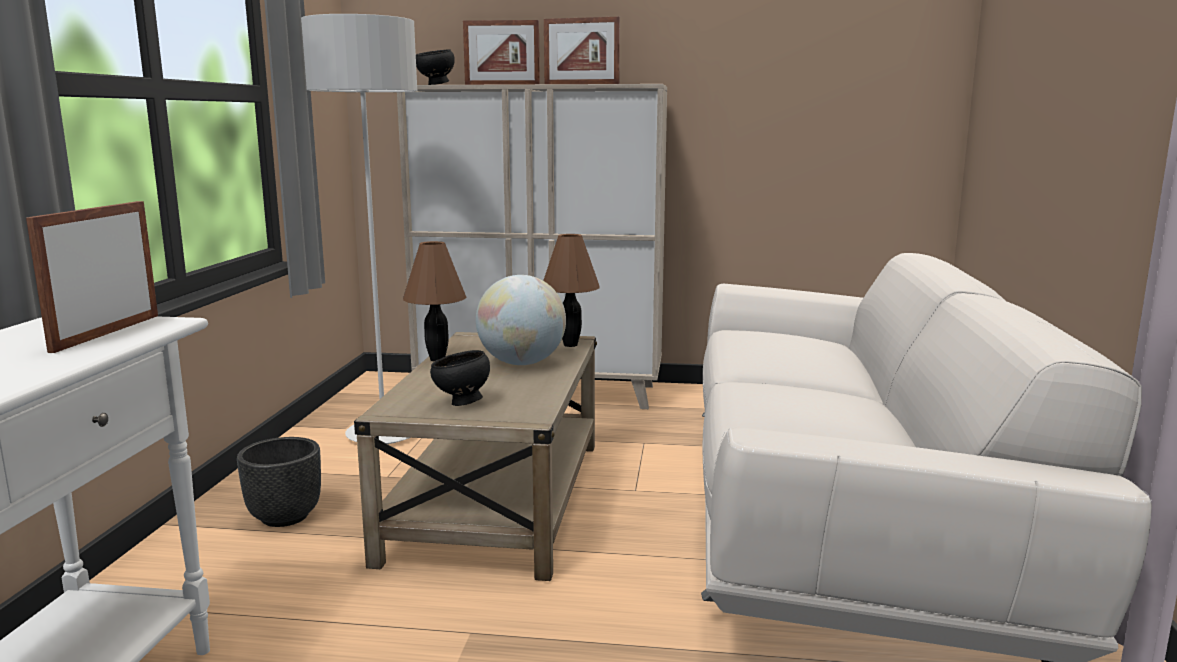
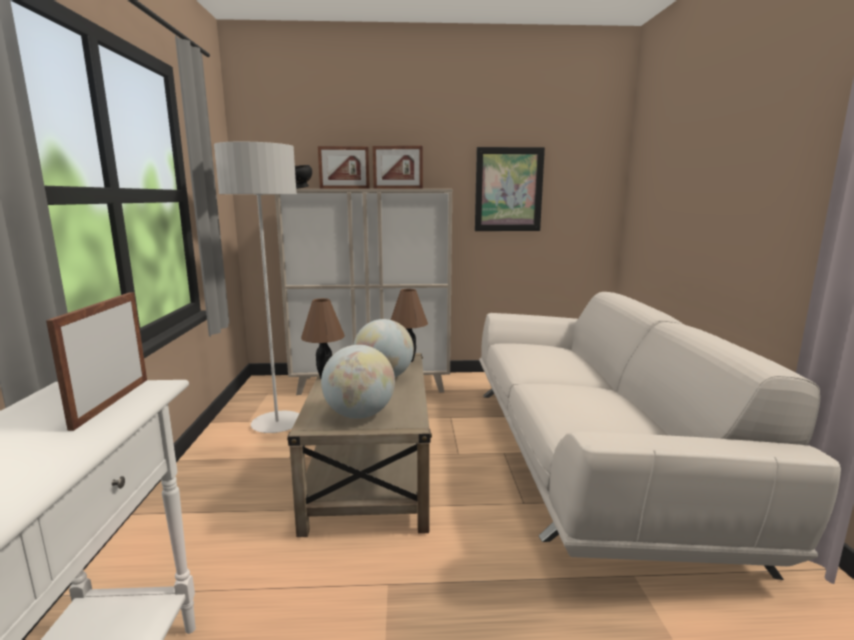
camera: 10 degrees left, 0 degrees up
black planter [237,437,321,527] -> none
black bowl [430,350,490,406] -> globe [321,345,395,419]
none -> picture [475,147,545,231]

